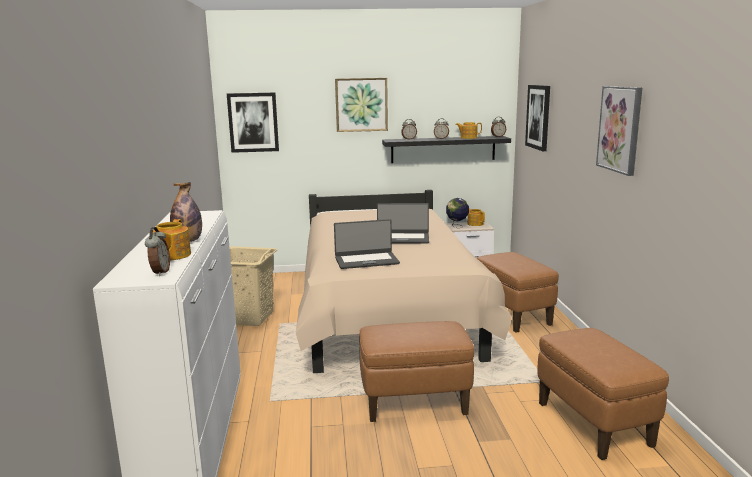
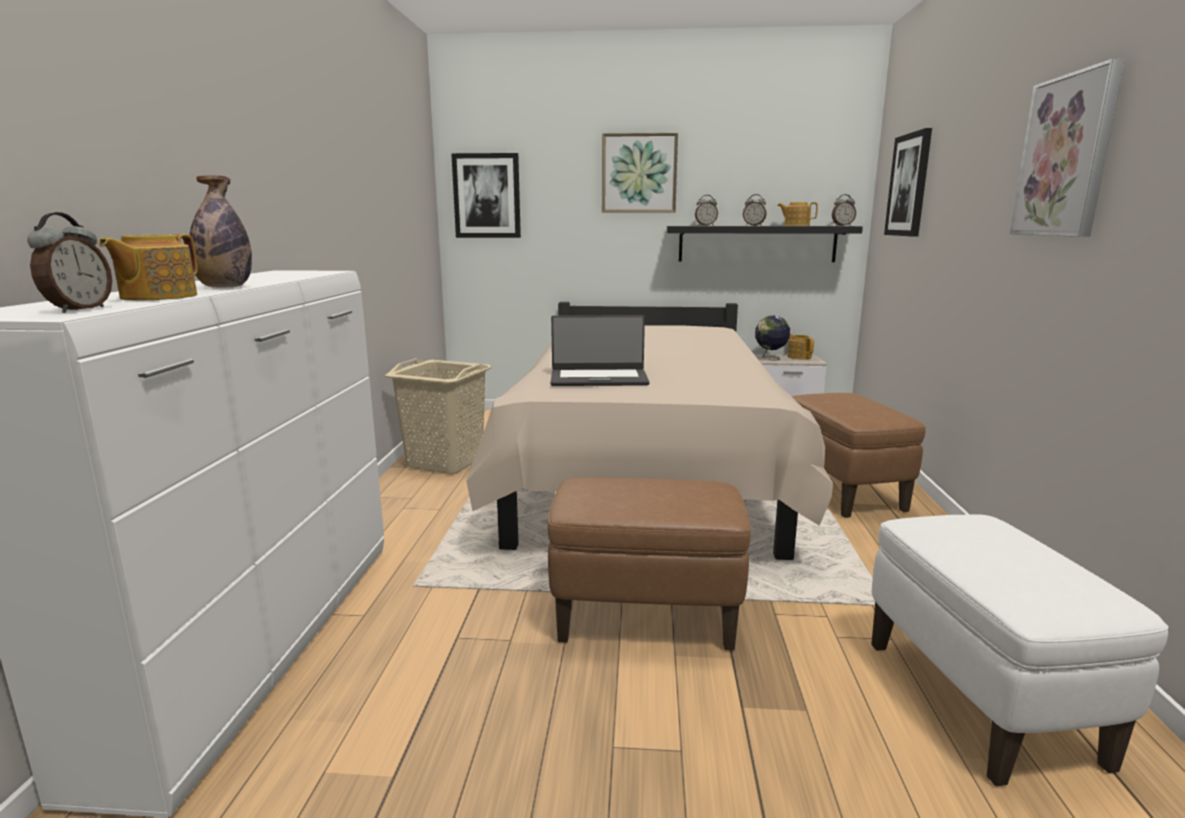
camera: 10 degrees right, 0 degrees up
laptop [377,203,429,244] -> none
brown ottoman [537,328,669,460] -> white ottoman [871,514,1168,786]

